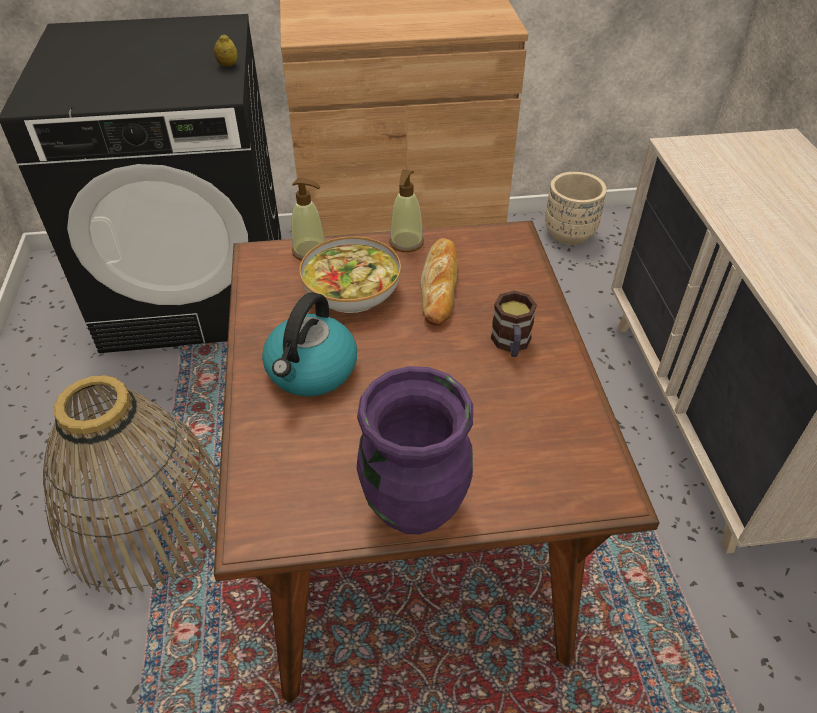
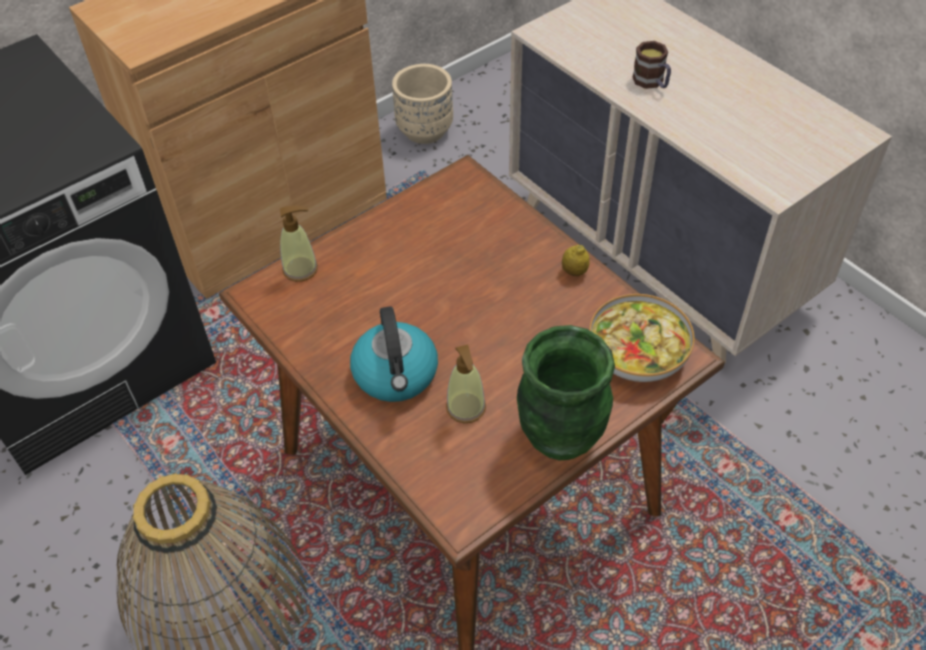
camera: 30 degrees left, 5 degrees up
lemon [214,34,238,67] -> lemon moved to [562,245,590,276]
bowl [299,236,401,313] -> bowl moved to [589,294,694,382]
purple vase [356,366,473,535] -> green vase [517,325,615,461]
soap dispenser [389,170,424,252] -> soap dispenser moved to [446,344,486,423]
bread [420,238,458,325] -> none
mug [491,291,537,357] -> mug moved to [633,41,671,89]

